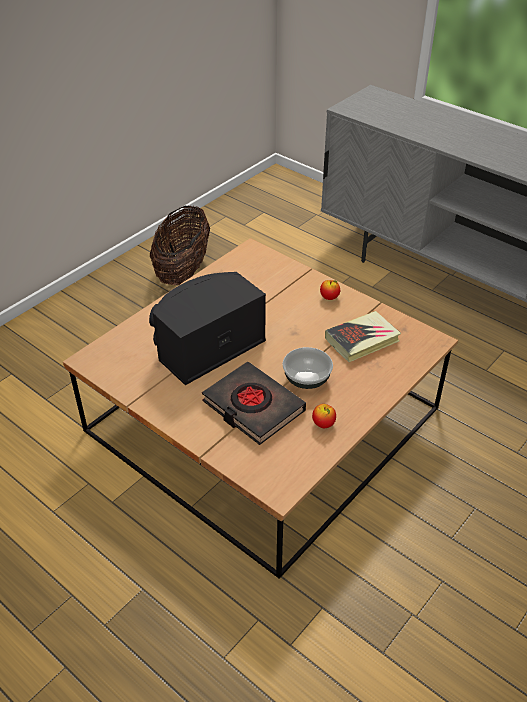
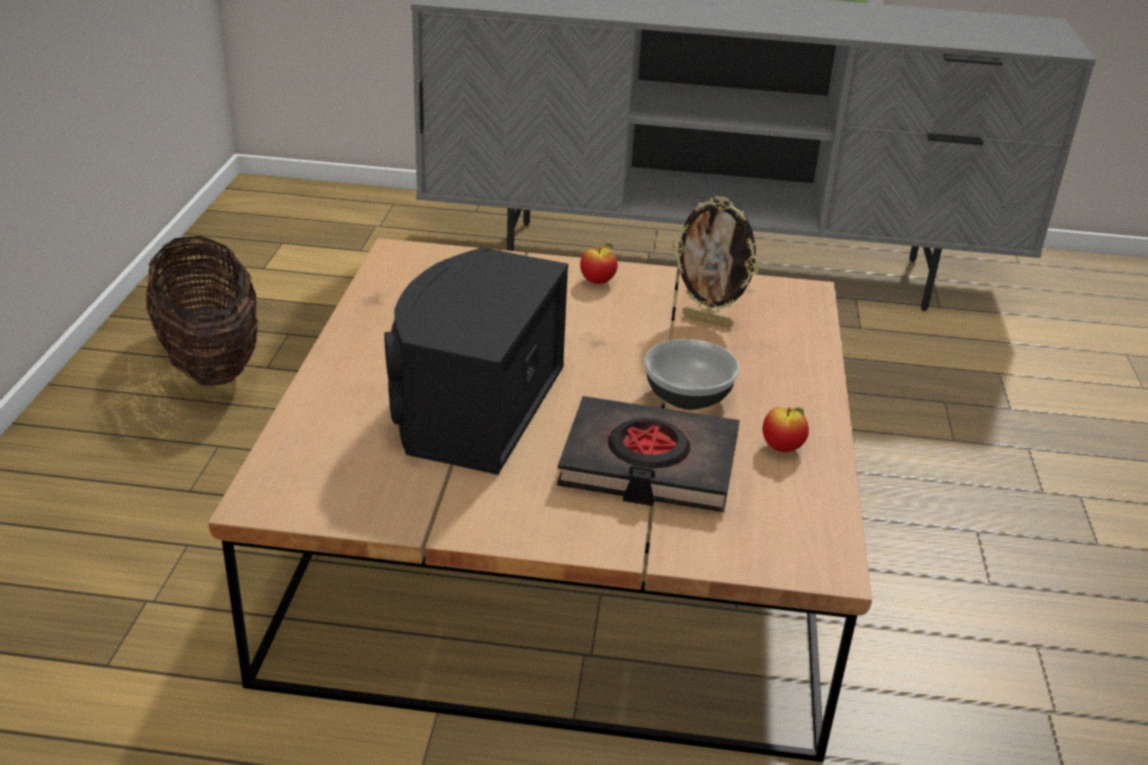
camera: 35 degrees left, 10 degrees down
book [325,311,401,362] -> picture frame [672,196,760,328]

